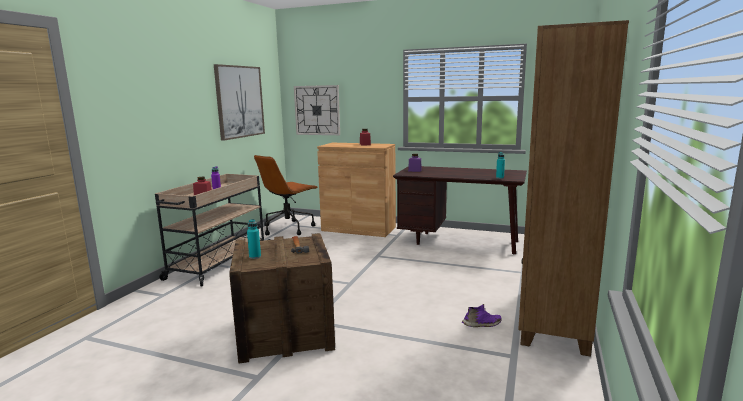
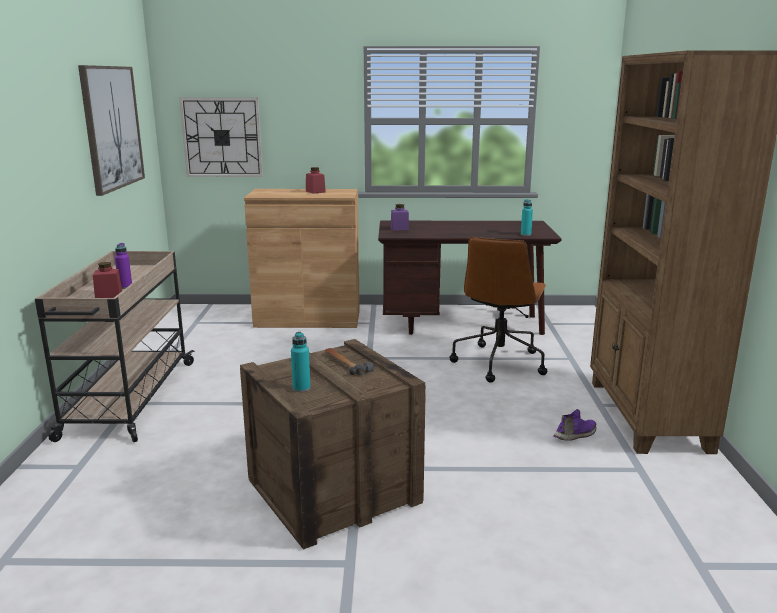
camera: 20 degrees left, 5 degrees up
brown office chair [254,155,318,235] -> brown office chair moved to [450,237,547,383]

